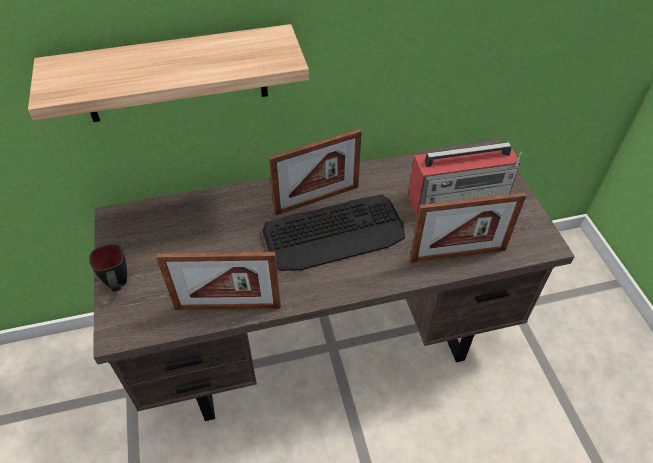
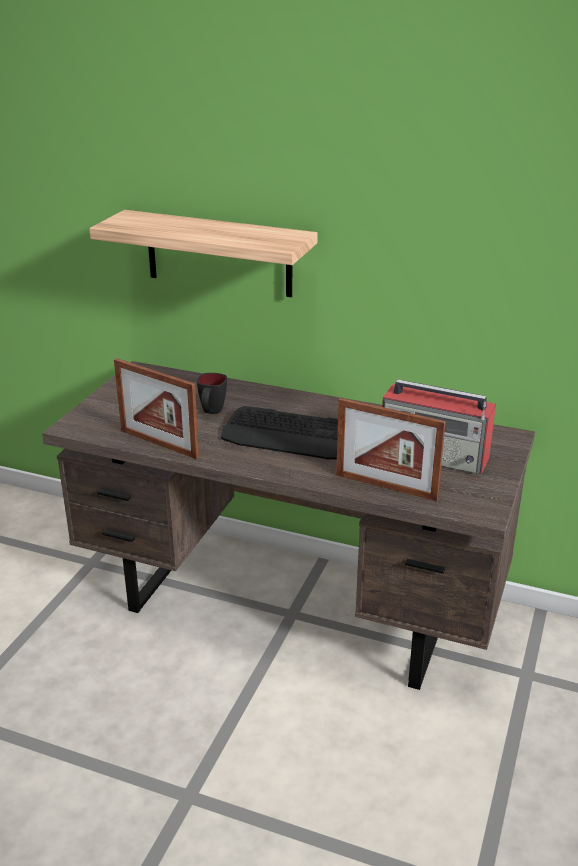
camera: 35 degrees right, 20 degrees down
black mug [89,244,127,292] -> black mug moved to [197,373,227,414]
picture frame [269,129,362,215] -> none

